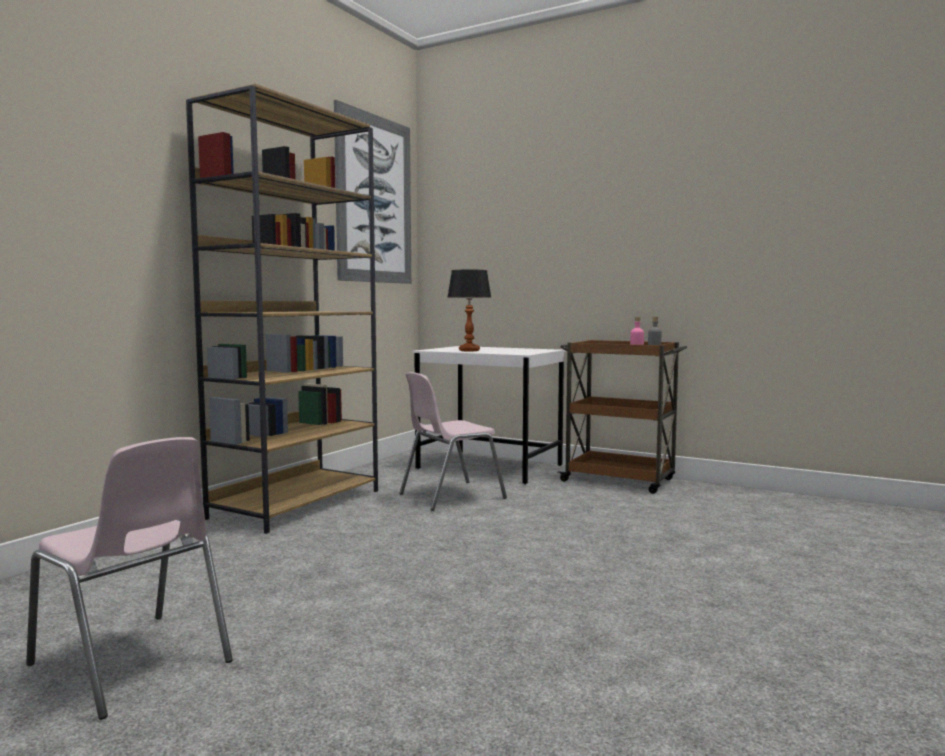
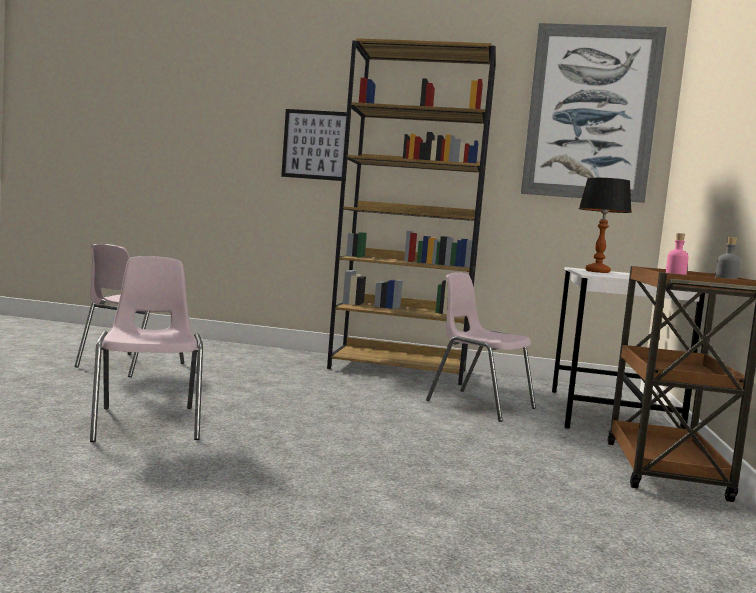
camera: 70 degrees right, 0 degrees up
none -> pink chair [90,256,203,442]
none -> picture [281,109,351,181]

